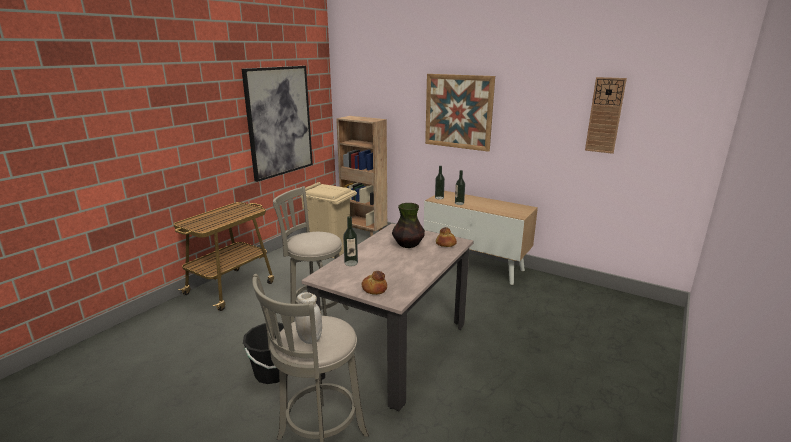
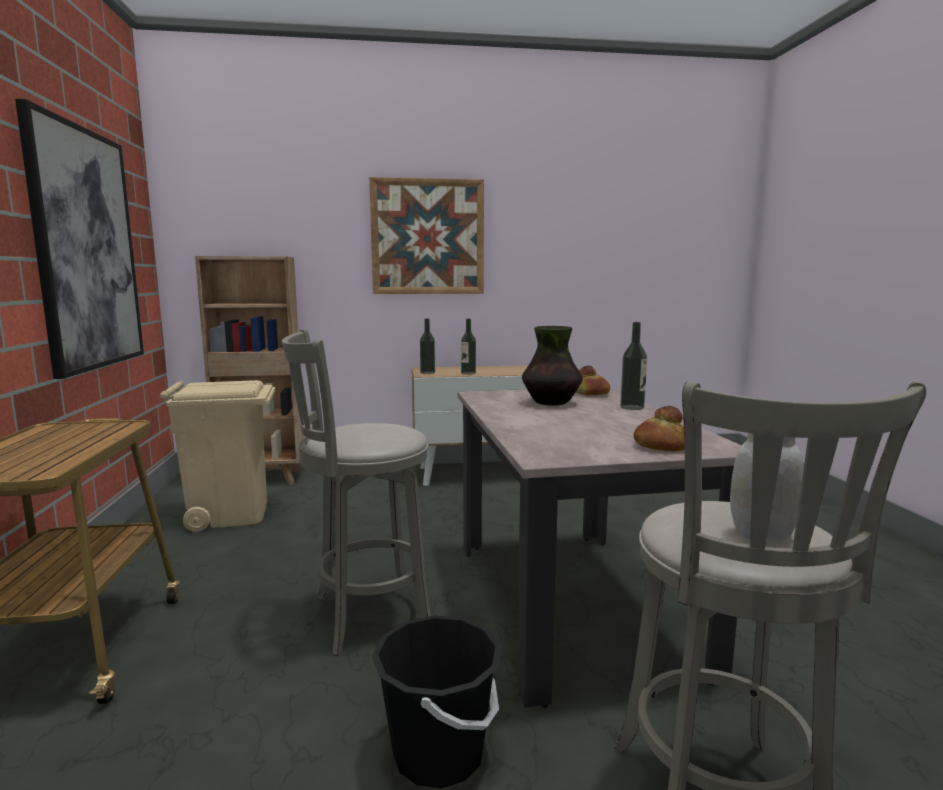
camera: 40 degrees left, 10 degrees down
bottle [343,216,358,266] -> bottle moved to [620,322,647,410]
wall clock [585,77,627,154] -> none

